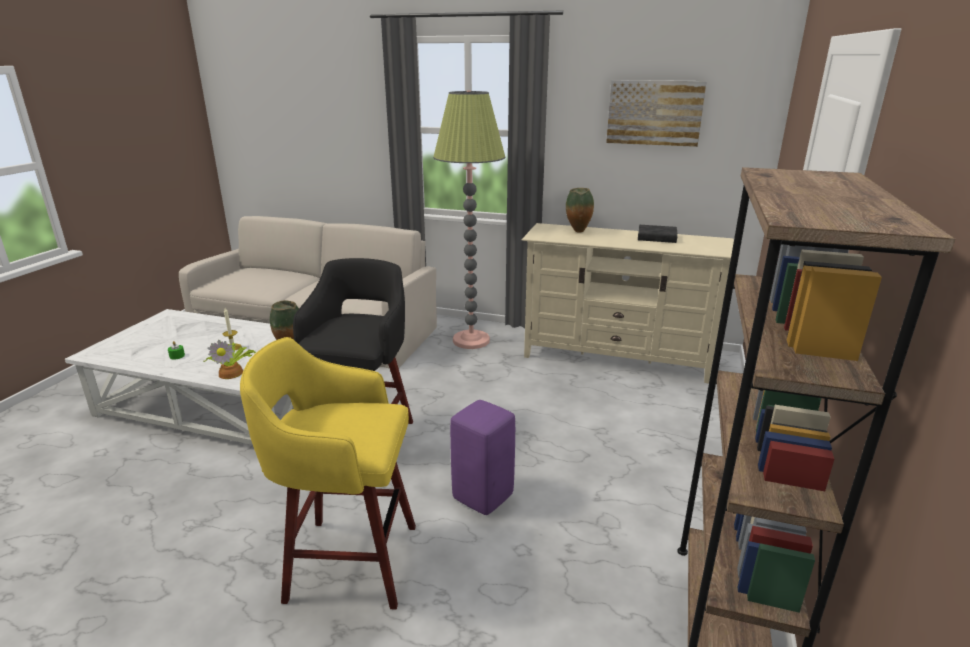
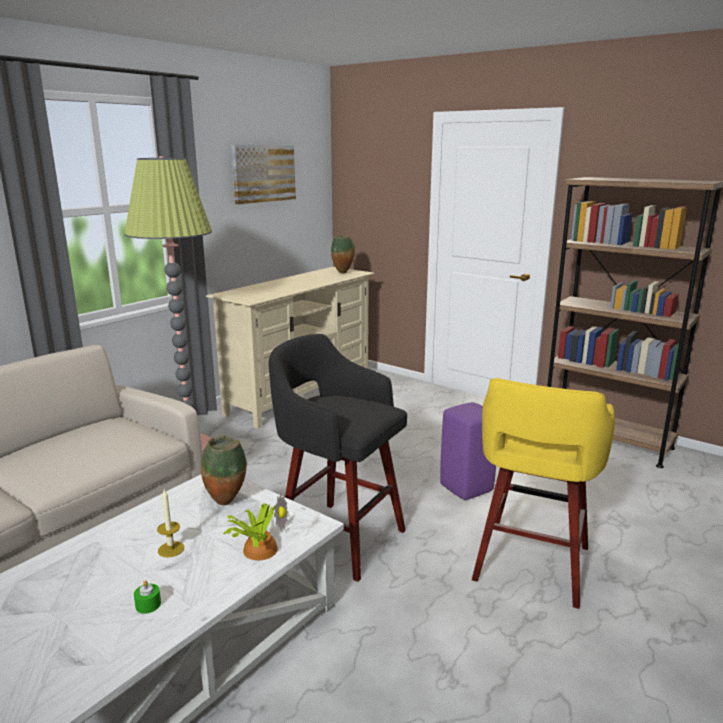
camera: 70 degrees left, 5 degrees down
vase [566,188,594,233] -> vase moved to [331,235,355,274]
black book [638,225,678,243] -> none

